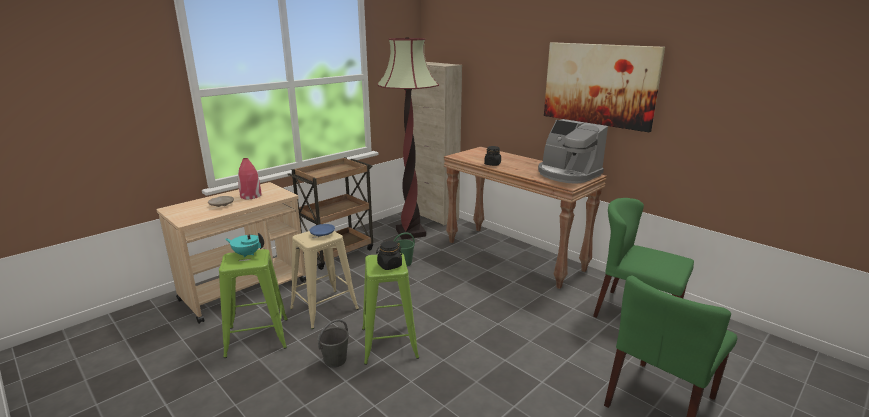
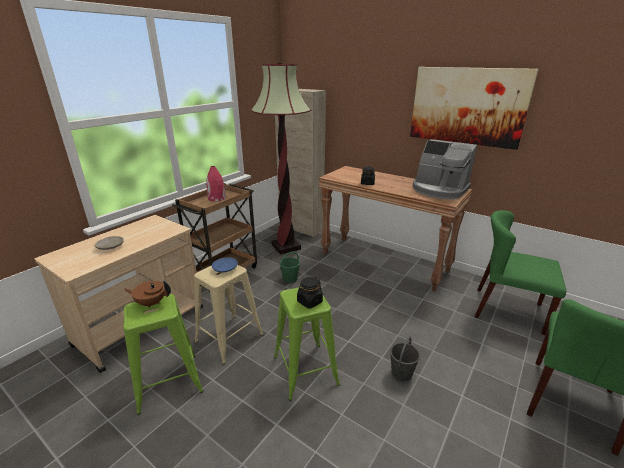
camera: 10 degrees left, 5 degrees up
turquoise teapot [226,232,264,258] -> brown teapot [124,280,171,308]
red vase [238,158,262,199] -> red vase moved to [206,166,226,202]
grey bucket [317,319,349,368] -> grey bucket moved to [390,336,420,382]

